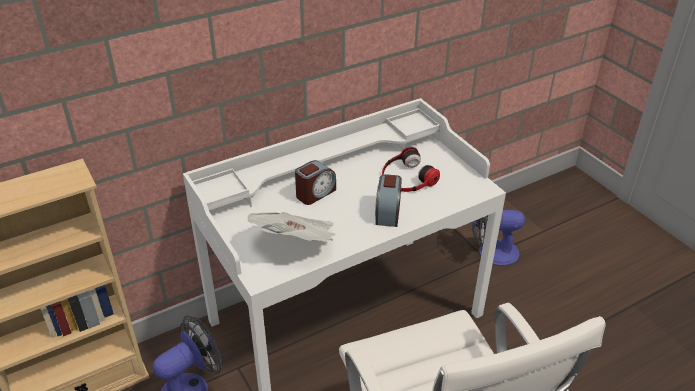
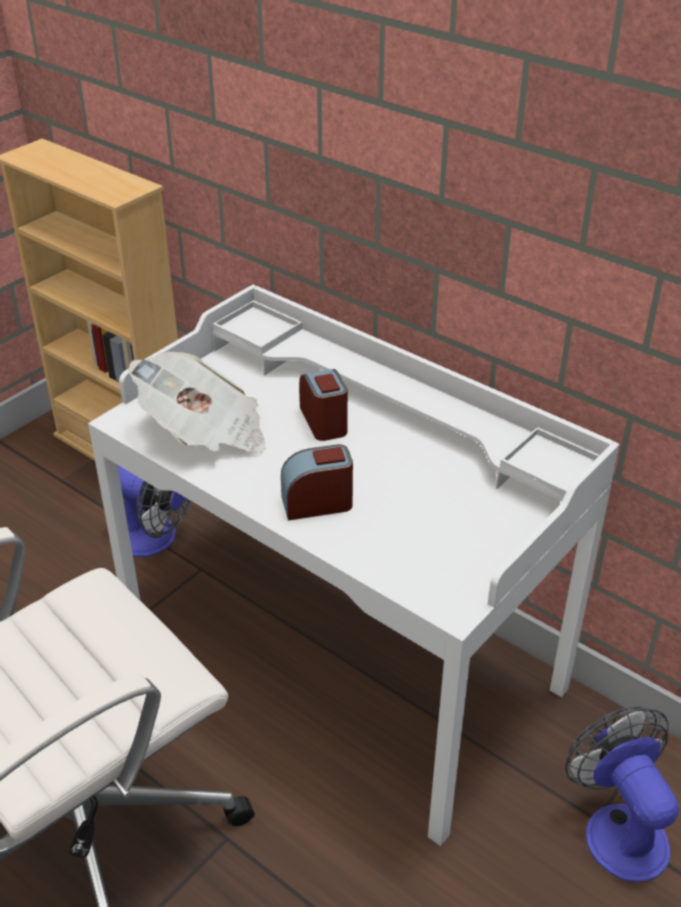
camera: 70 degrees right, 0 degrees up
alarm clock [295,160,336,205] -> alarm clock turned 135 degrees counterclockwise [299,369,348,441]
headphones [382,147,440,192] -> none

